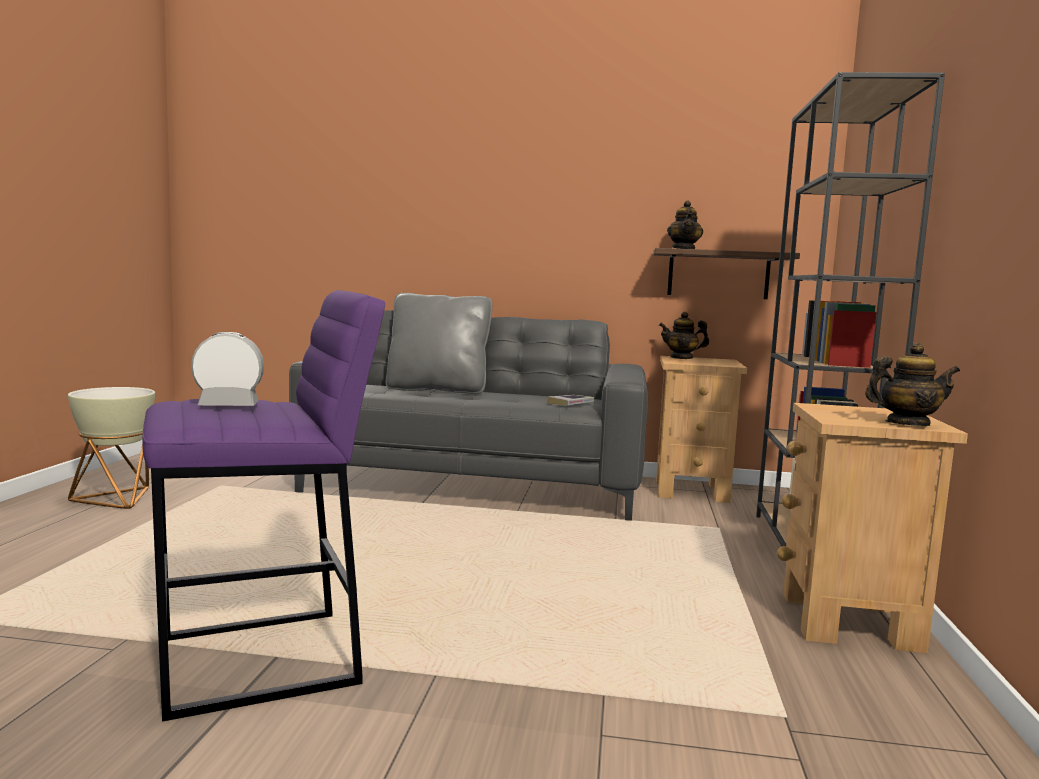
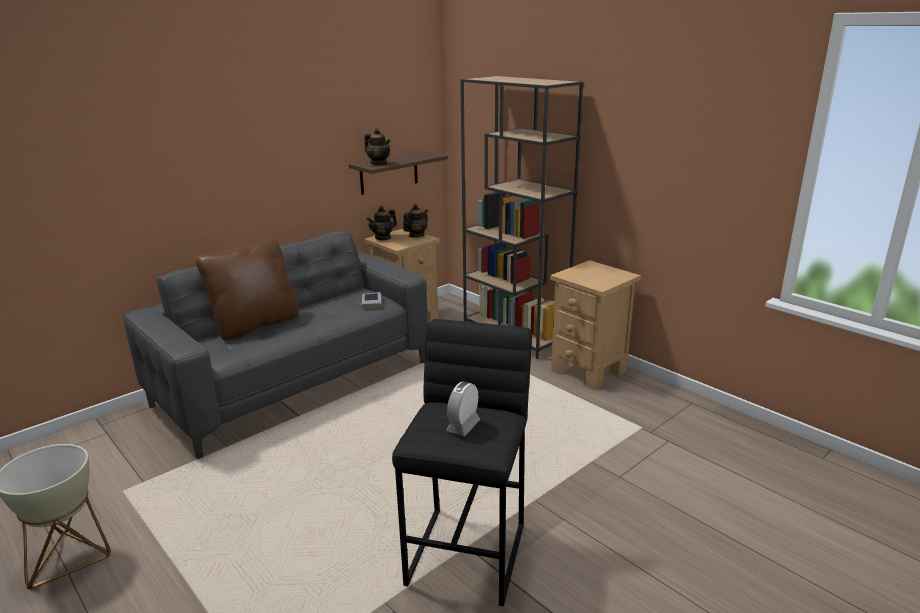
camera: 50 degrees left, 15 degrees up
purple stool [142,290,385,721] -> black stool [392,319,532,606]
grey pillow [386,293,492,394] -> brown pillow [196,239,299,341]
teapot [865,343,960,426] -> teapot moved to [403,204,429,238]

